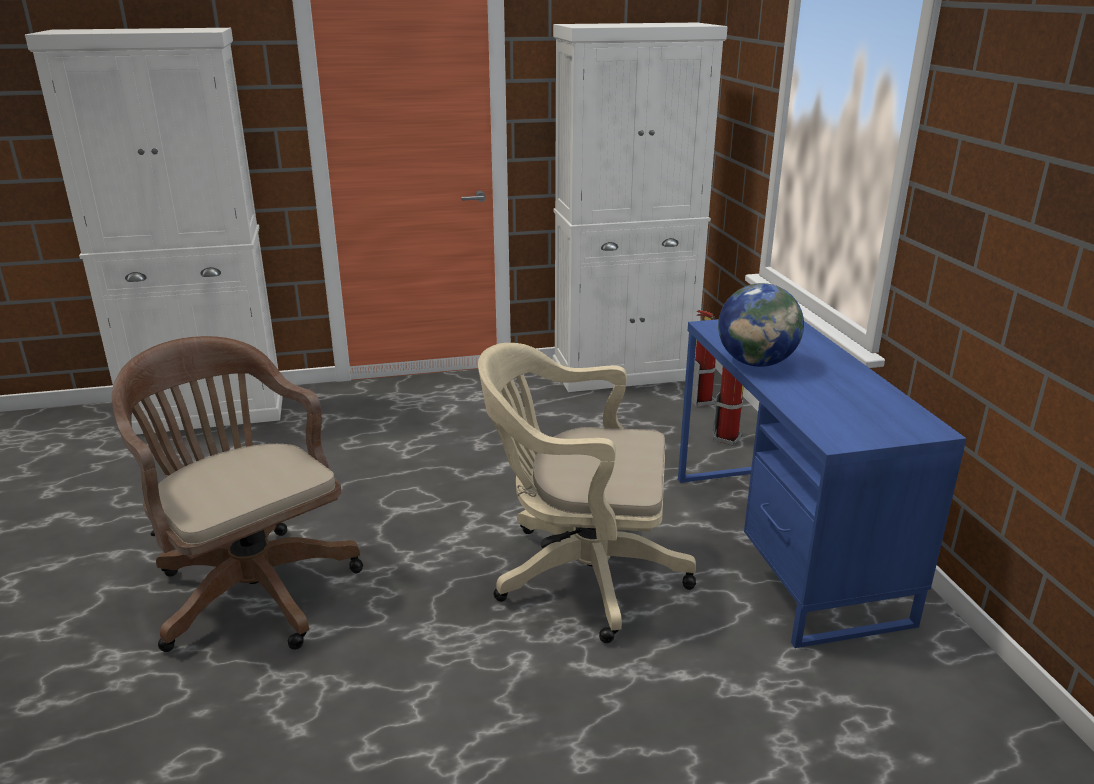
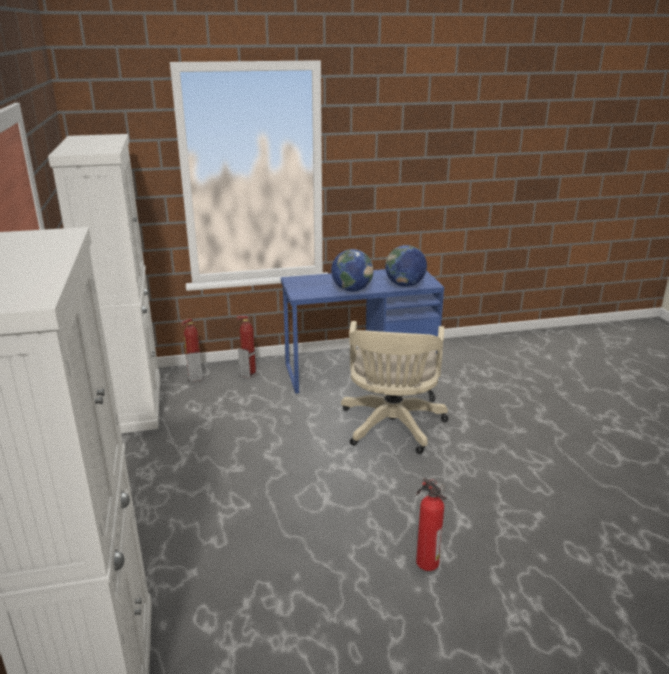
camera: 90 degrees left, 0 degrees up
brown office chair [112,336,363,652] -> fire extinguisher [416,478,447,571]
none -> globe [385,245,427,287]

